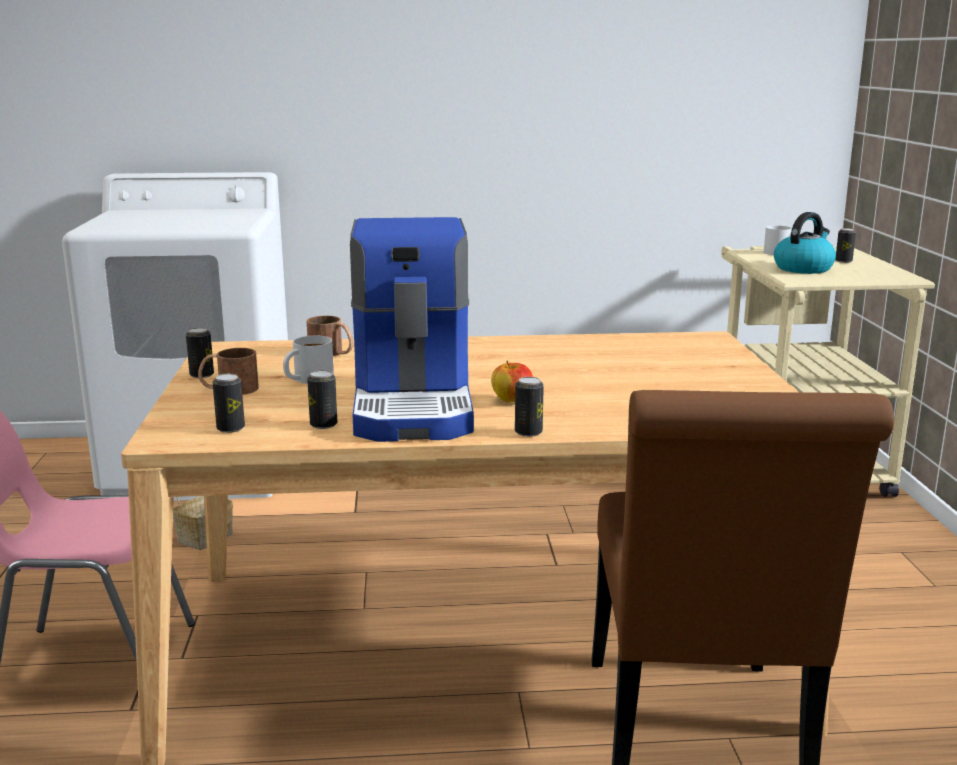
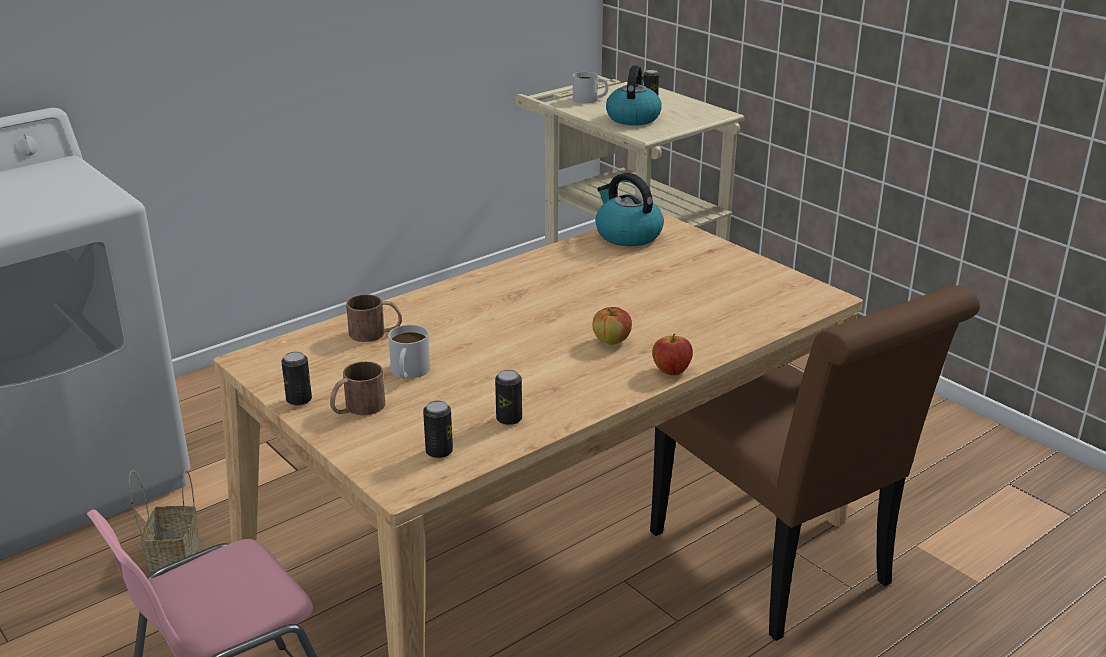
camera: 35 degrees left, 10 degrees up
coffee machine [350,217,474,442] -> none
can [515,377,544,437] -> apple [652,333,693,375]
none -> kettle [595,173,664,246]

